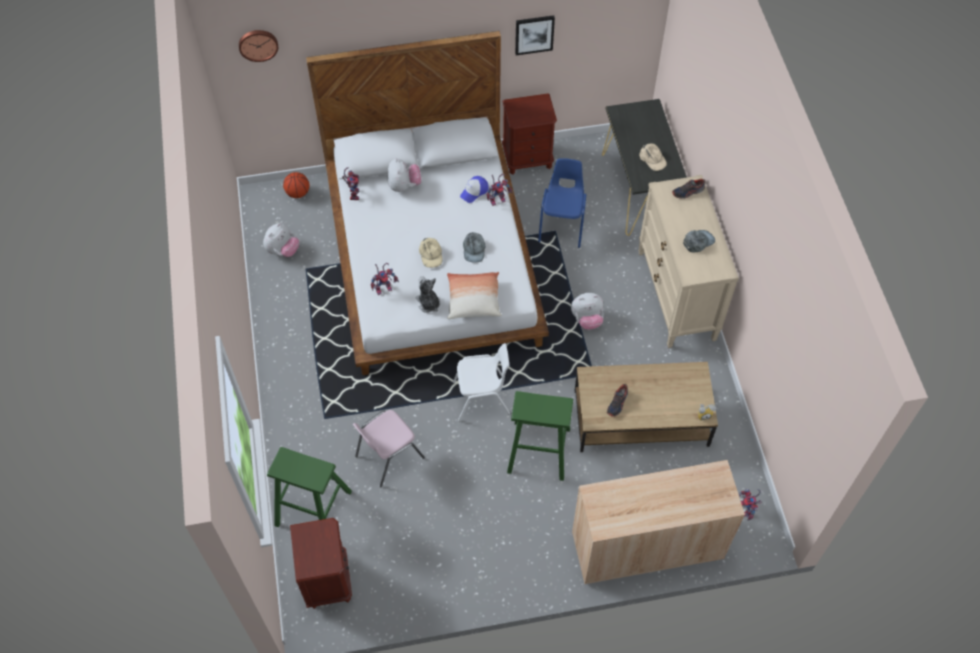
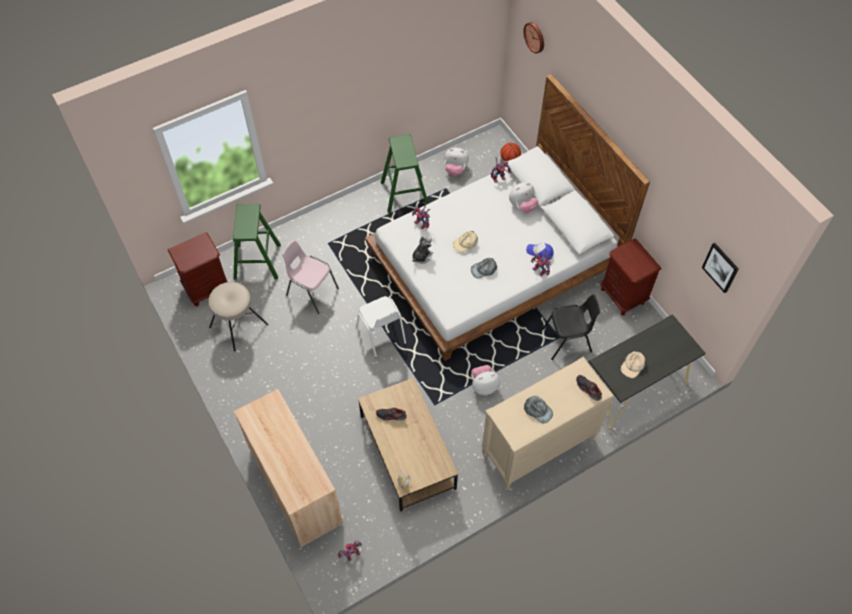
camera: 70 degrees right, 0 degrees up
pillow [447,272,502,319] -> none
green stool [507,391,573,481] -> green stool moved to [381,135,429,213]
picture [515,15,555,55] -> picture moved to [702,243,739,293]
blue chair [538,158,586,248] -> black chair [542,294,600,360]
plush toy [571,293,604,330] -> plush toy turned 105 degrees clockwise [471,365,500,395]
none -> beige stool [209,282,268,351]

